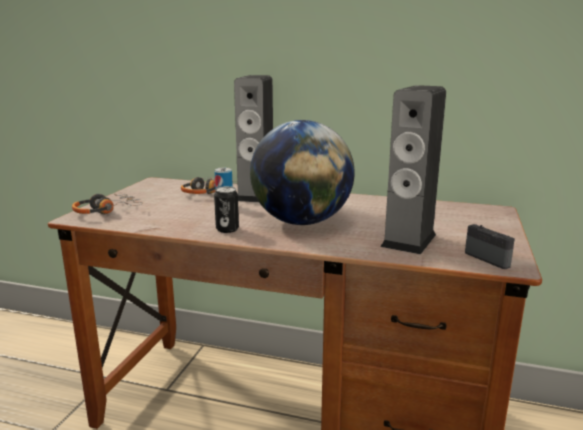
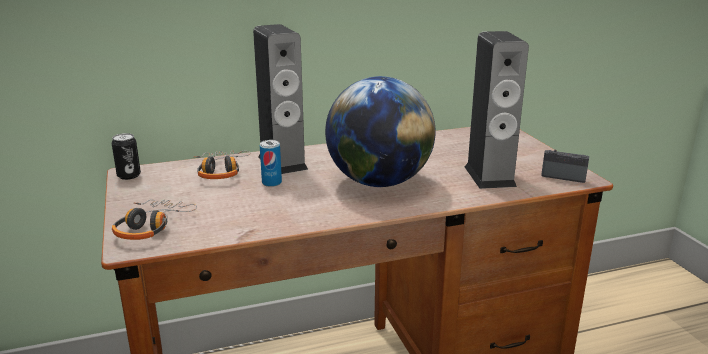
camera: 35 degrees left, 5 degrees up
can [214,186,239,233] -> can moved to [112,133,141,180]

